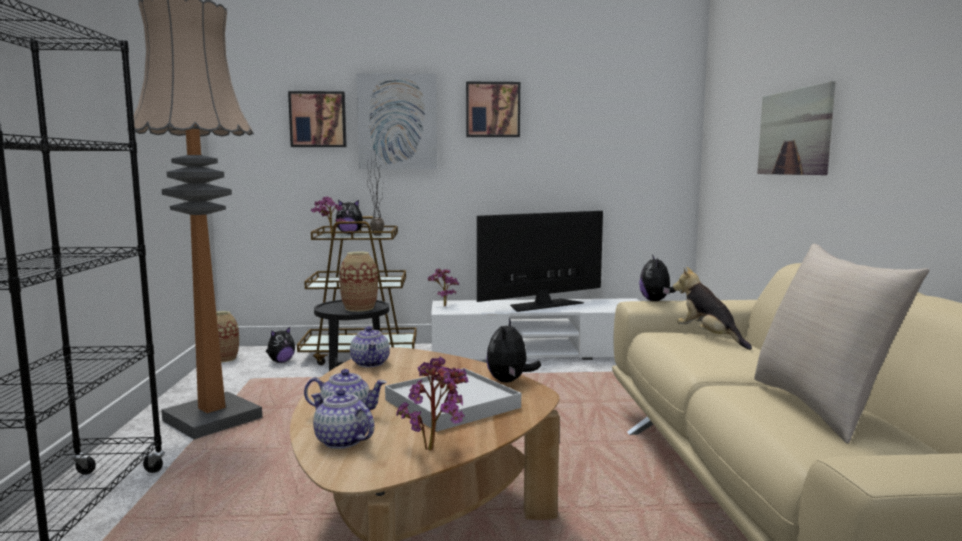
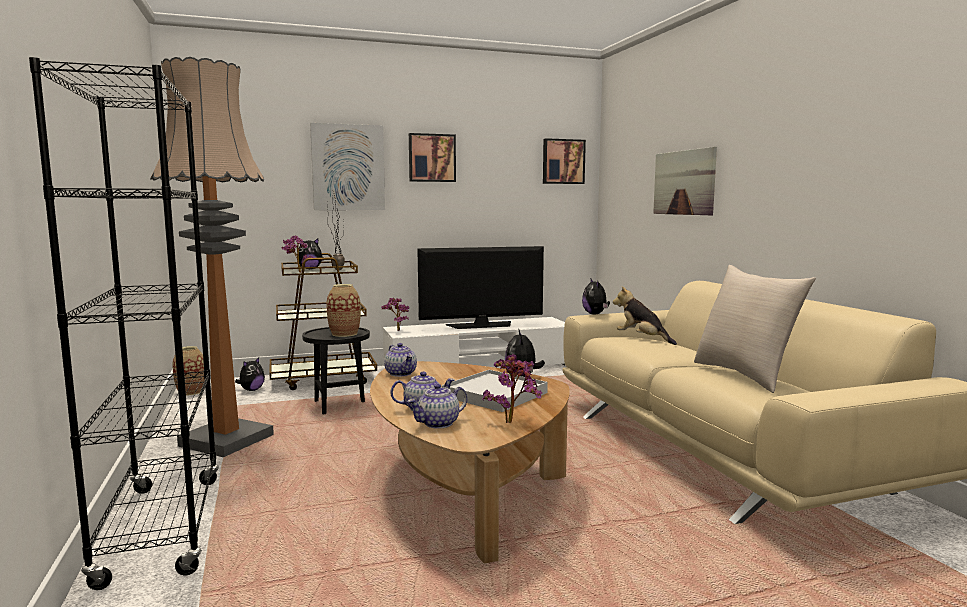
camera: 15 degrees left, 0 degrees up
picture [288,91,347,147] -> picture moved to [543,138,586,184]
teapot [311,389,374,449] -> teapot turned 60 degrees counterclockwise [407,384,467,429]
television [477,211,603,312] -> television turned 150 degrees counterclockwise [417,246,544,329]

